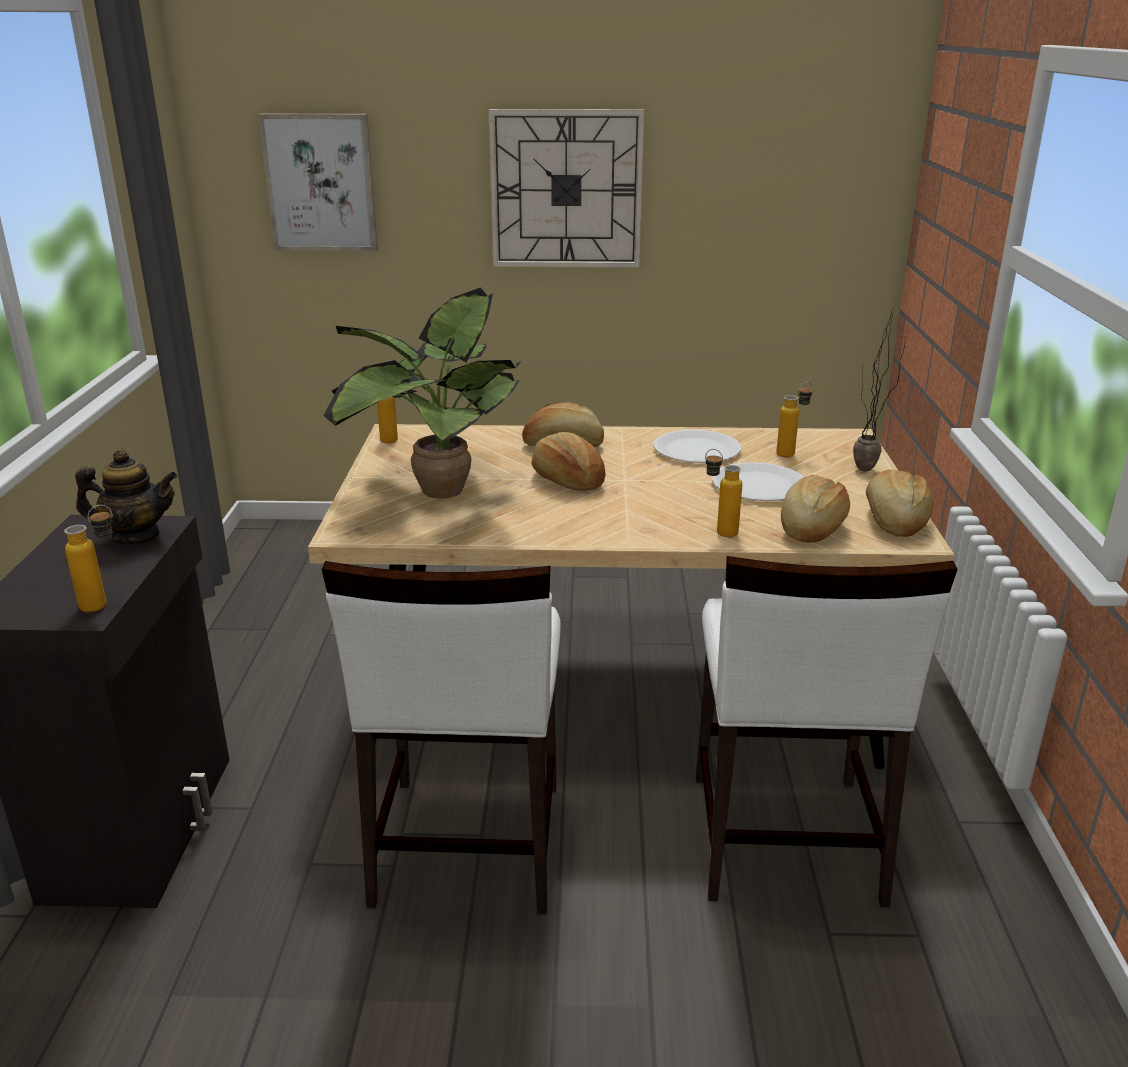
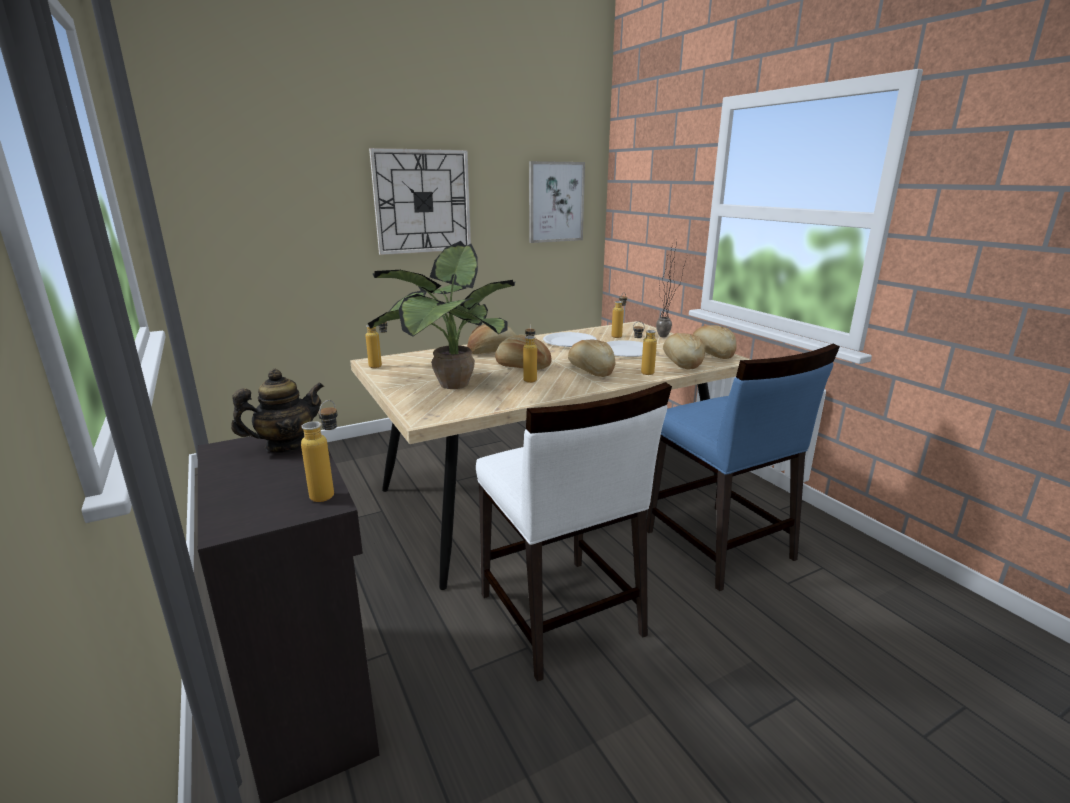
camera: 30 degrees left, 5 degrees down
picture [258,114,378,251] -> picture moved to [529,161,585,243]
white chair [696,556,958,907] -> blue chair [647,344,840,591]
none -> bottle [523,324,537,383]
none -> bread [568,340,615,377]

